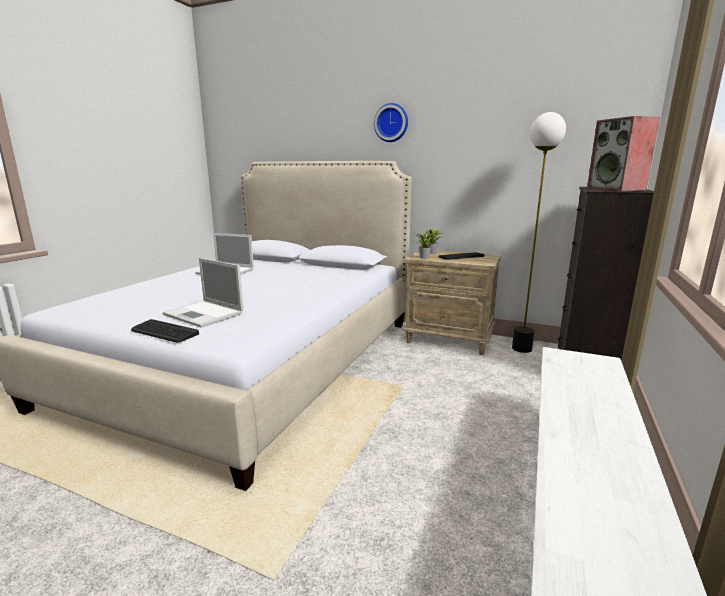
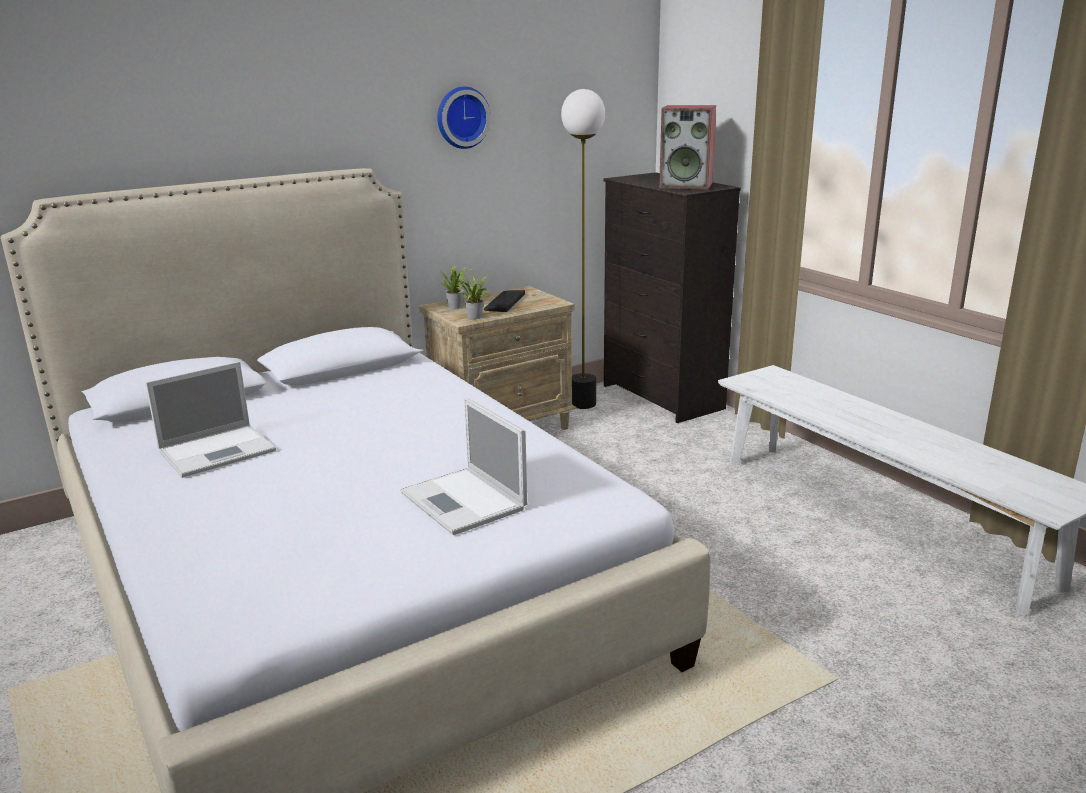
camera: 55 degrees left, 5 degrees up
keyboard [131,319,199,342] -> none
laptop [163,258,244,328] -> laptop turned 75 degrees clockwise [400,398,527,535]
wall clock [374,103,408,142] -> wall clock moved to [437,86,491,149]

